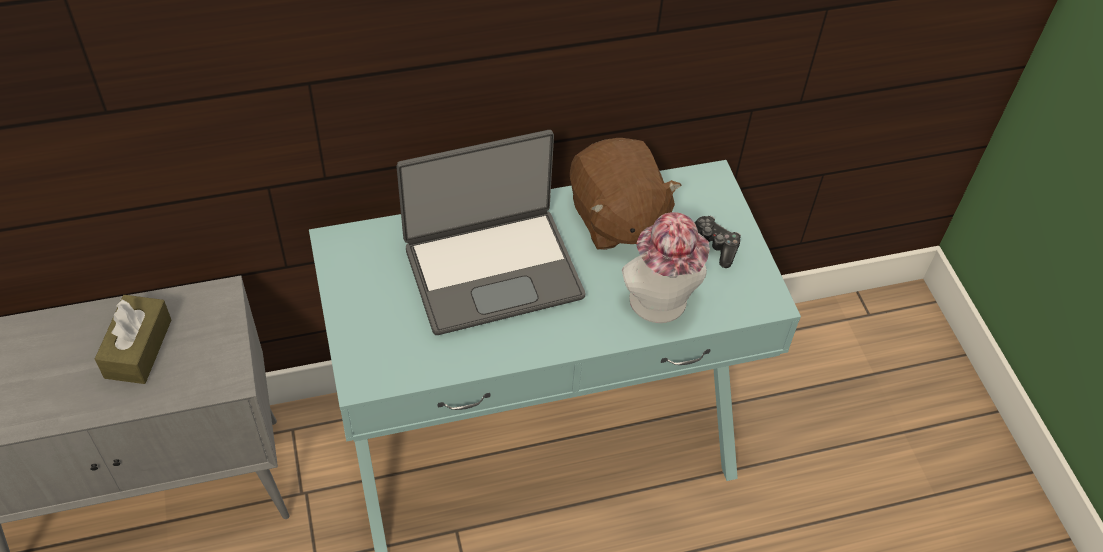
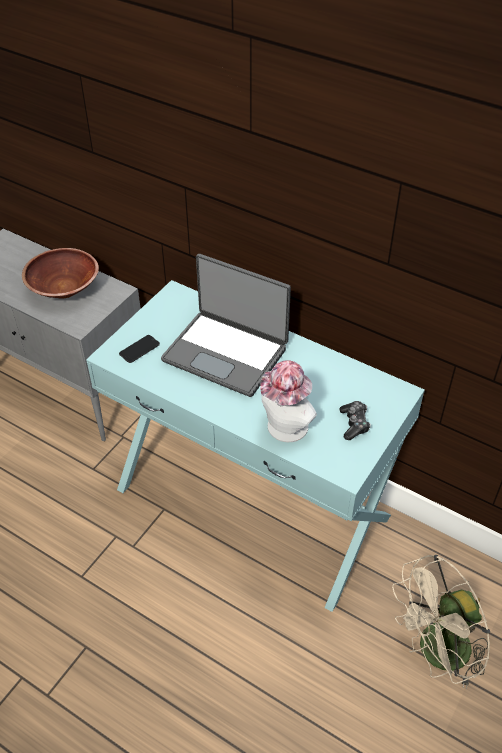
camera: 50 degrees right, 5 degrees down
brown tissue box [95,295,171,384] -> brown bowl [22,248,99,299]
brown plush toy [570,138,681,250] -> none
none -> phone [119,335,160,363]
none -> beige fan [392,555,490,689]

